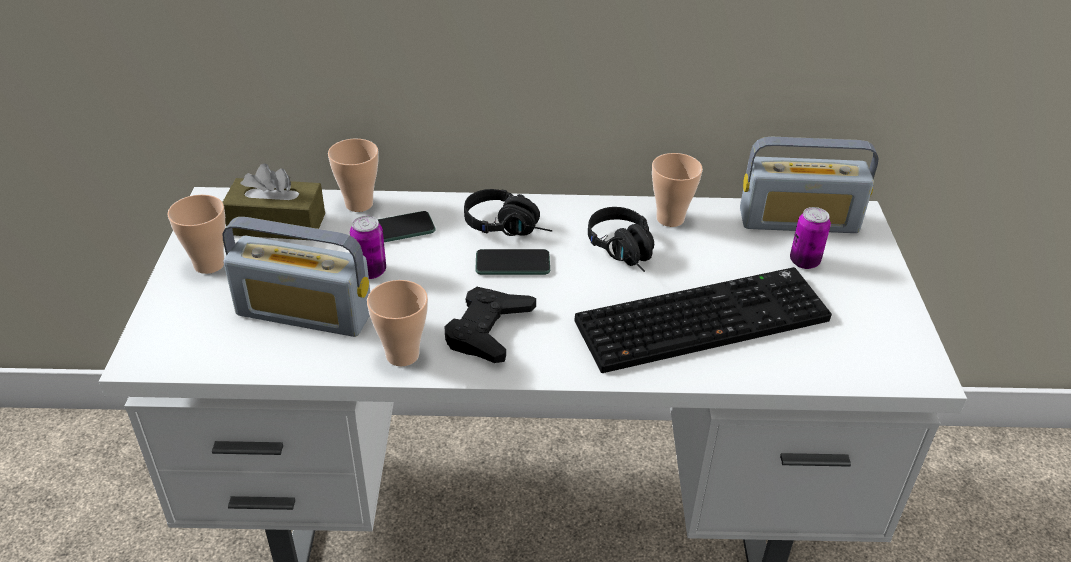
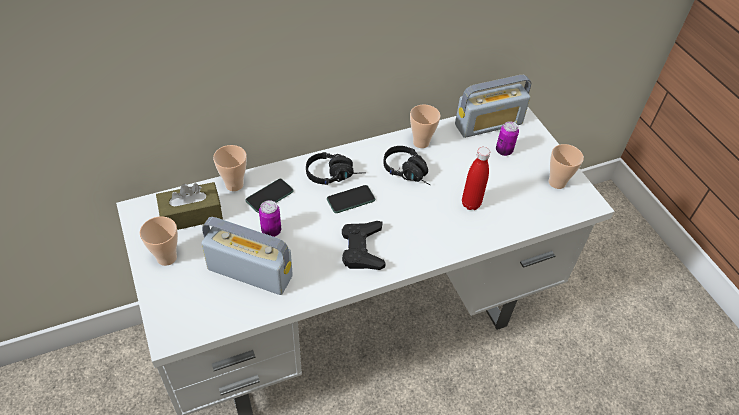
camera: 25 degrees left, 10 degrees up
radio [222,217,370,337] -> radio turned 150 degrees counterclockwise [201,217,293,295]
cup [367,280,428,367] -> cup moved to [548,144,584,189]
keyboard [574,267,832,373] -> red bottle [462,147,490,210]

